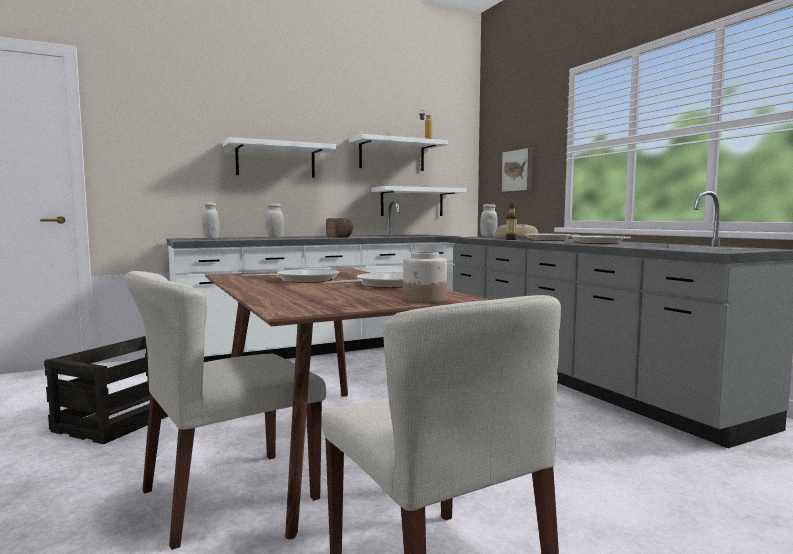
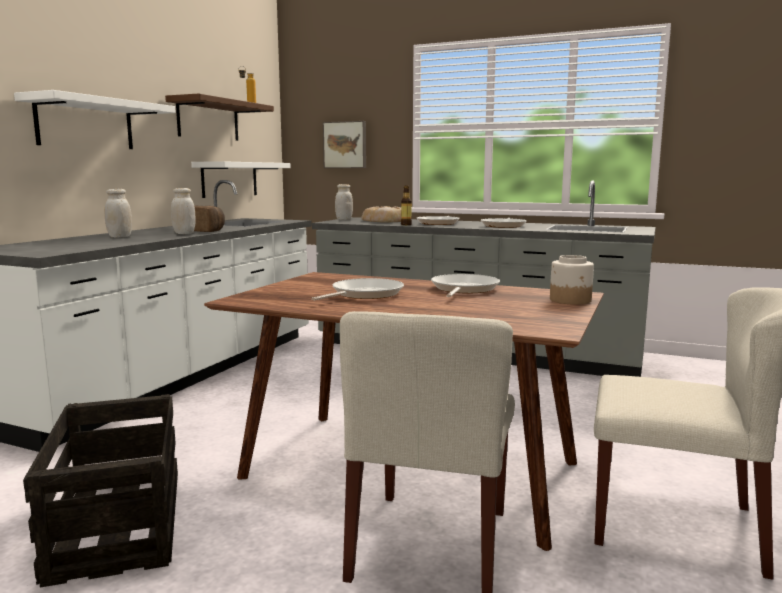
camera: 40 degrees left, 5 degrees up
white jar [202,203,220,239] -> white jar moved to [171,188,196,234]
white shelf [349,134,448,171] -> brown shelf [165,94,274,141]

